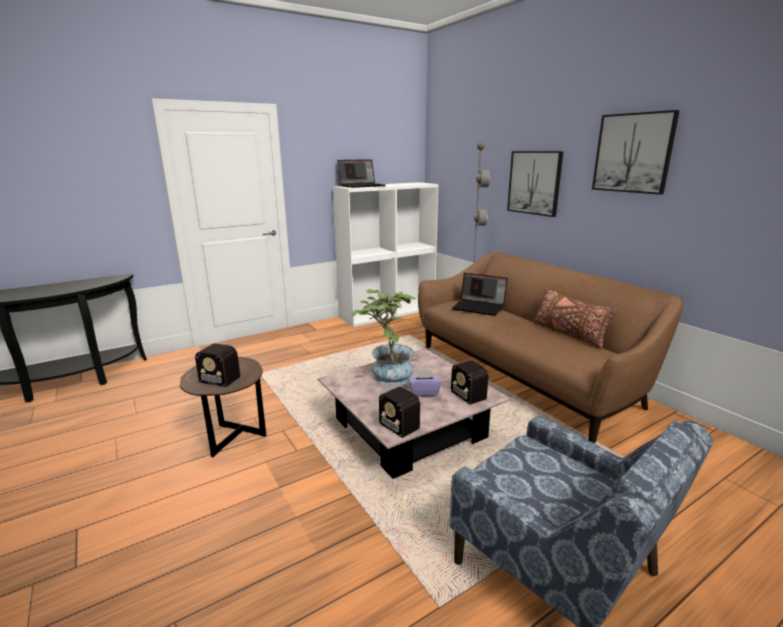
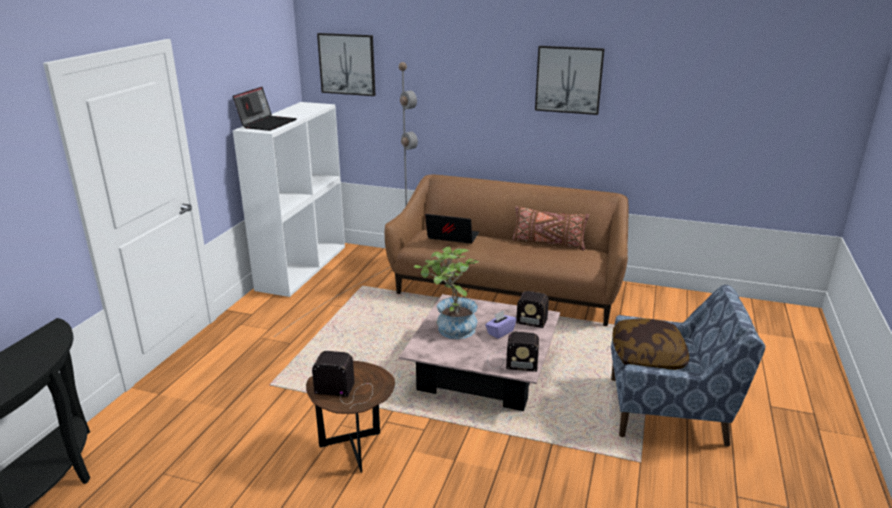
camera: 40 degrees left, 5 degrees up
radio [186,343,241,387] -> radio turned 150 degrees counterclockwise [312,351,373,410]
laptop [452,273,508,316] -> laptop turned 150 degrees counterclockwise [425,214,479,244]
picture [507,151,563,217] -> picture moved to [317,33,376,96]
none -> pillow [612,318,689,370]

